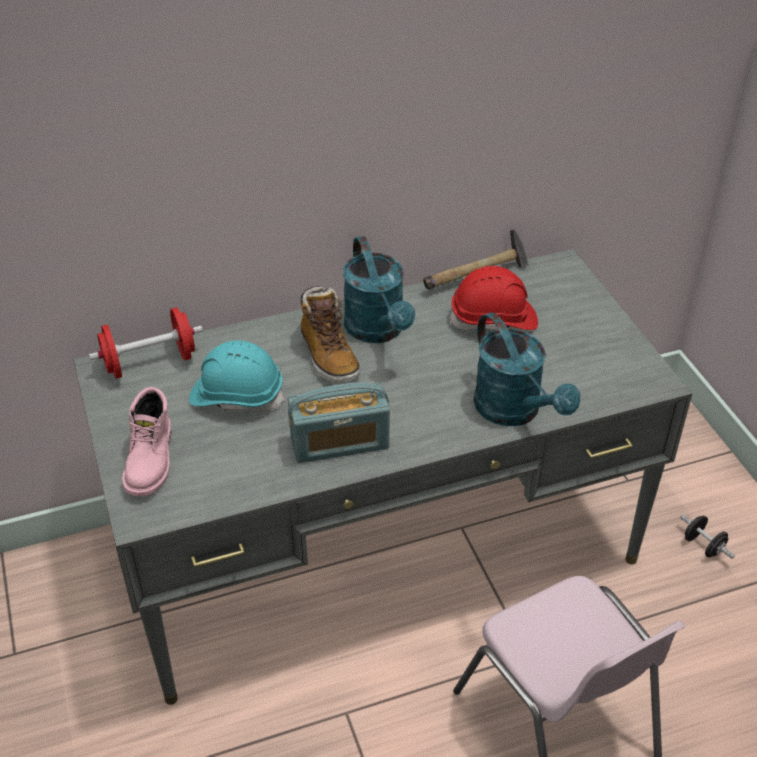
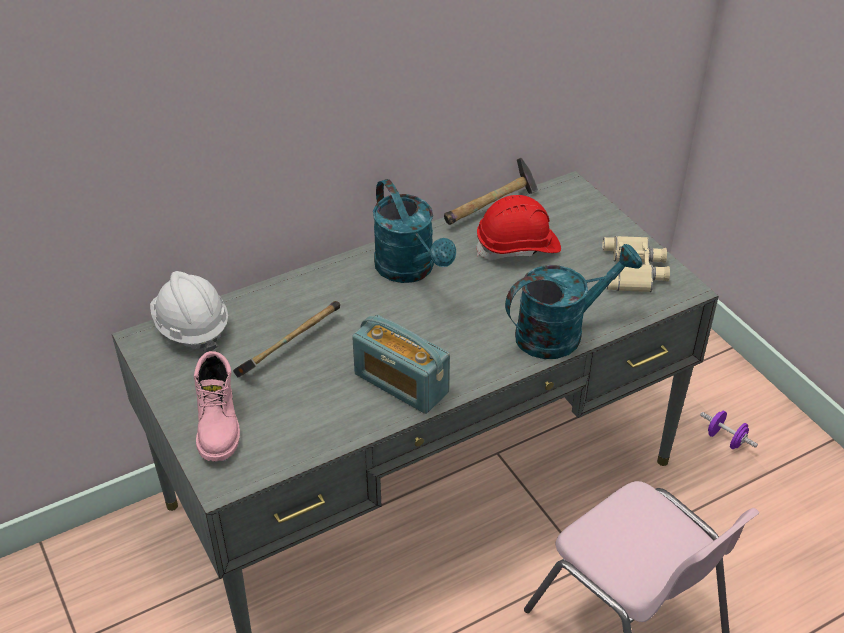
camera: 10 degrees left, 0 degrees up
red dumbbell [89,307,203,379] -> white hard hat [150,271,228,352]
turquoise hard hat [189,340,285,412] -> hammer [233,301,340,378]
radio [288,382,390,463] -> radio turned 60 degrees clockwise [352,315,450,414]
boot [301,286,360,383] -> none
turquoise watering can [474,312,580,426] -> turquoise watering can turned 75 degrees counterclockwise [505,244,642,359]
black dumbbell [680,514,735,559] -> purple dumbbell [700,411,758,449]
none -> beige binoculars [602,236,670,292]

